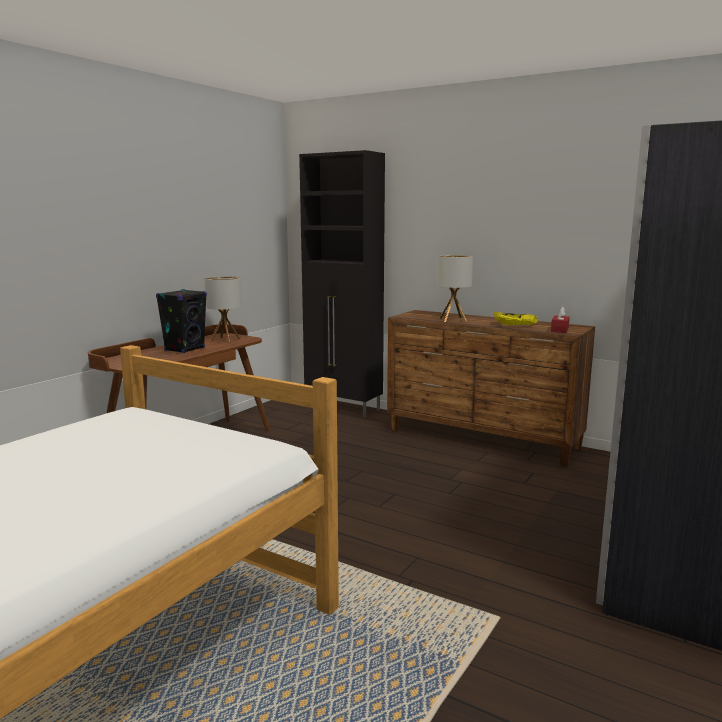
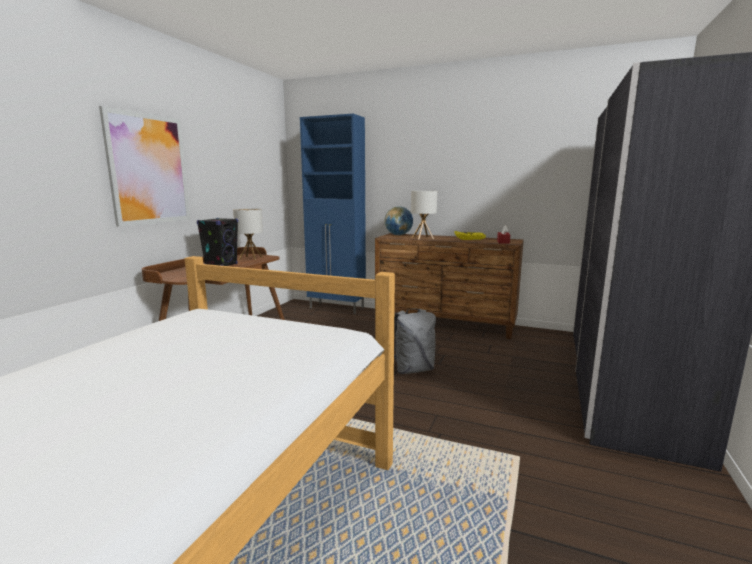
camera: 10 degrees left, 0 degrees up
black cabinet [299,150,385,418] -> blue cabinet [300,114,366,314]
none -> picture [99,106,190,227]
none -> globe [385,206,413,235]
none -> grey backpack [394,308,436,374]

